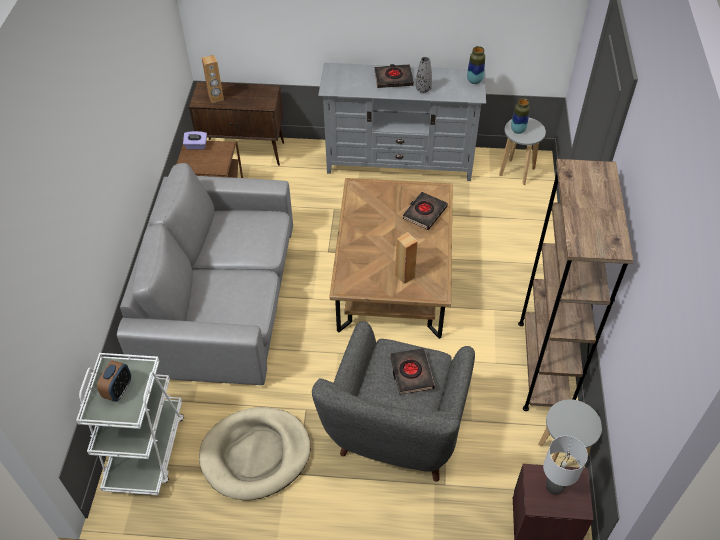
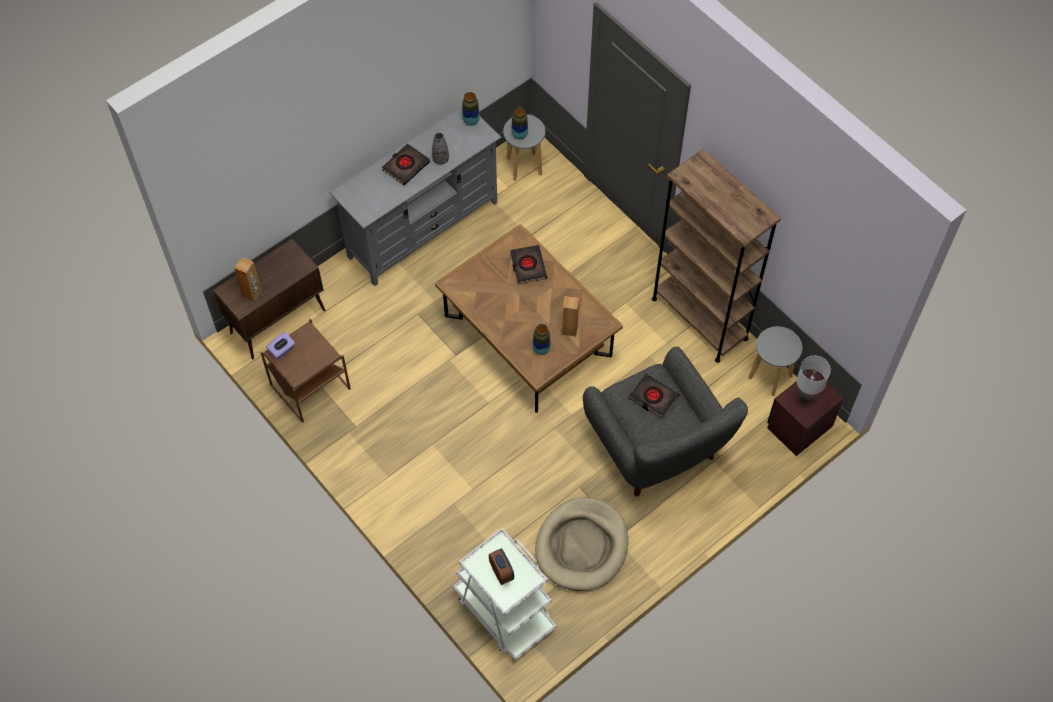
camera: 45 degrees left, 10 degrees up
grey sofa [117,163,293,385] -> none
none -> vase [532,324,551,355]

